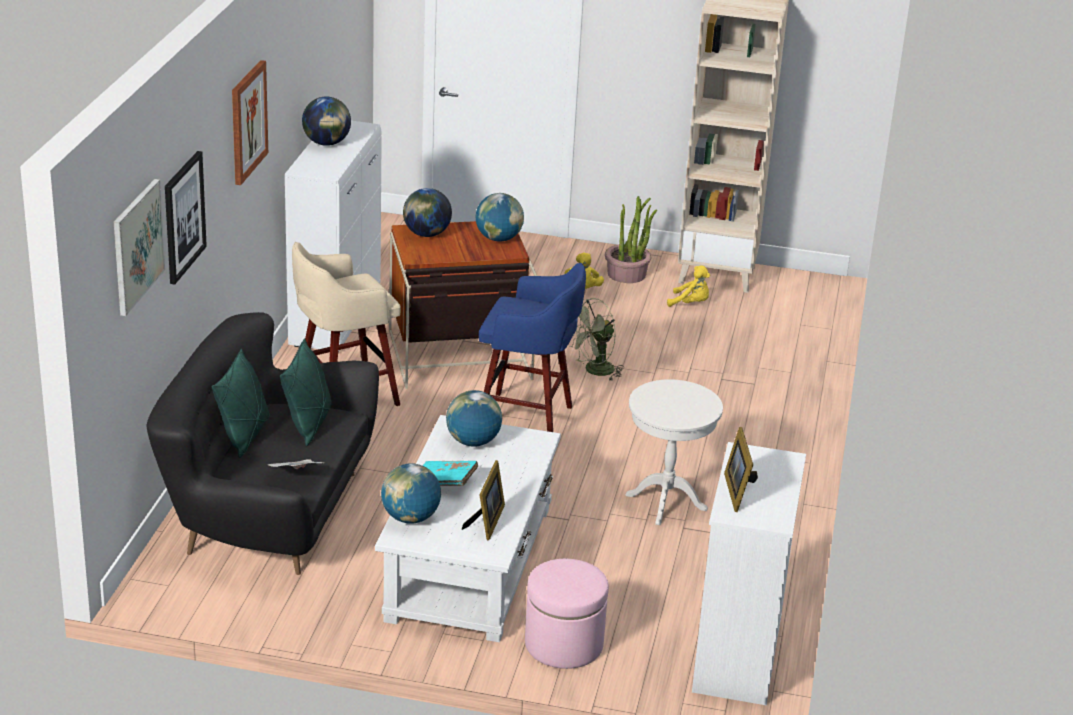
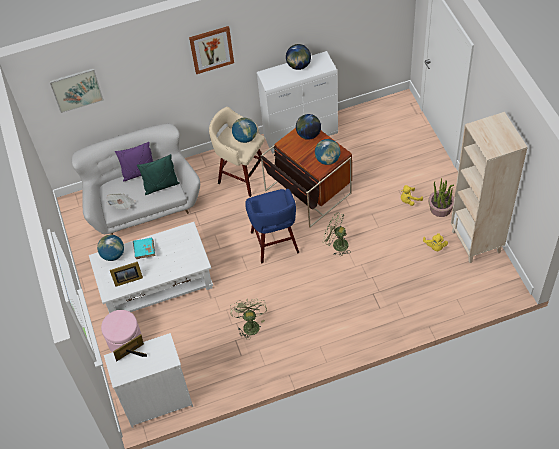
camera: 65 degrees right, 25 degrees up
black sofa [146,312,379,575] -> white sofa [72,123,200,235]
picture [165,151,207,285] -> none
green pillow [212,349,269,458] -> purple pillow [115,142,153,182]
globe [446,390,502,447] -> globe moved to [232,118,257,143]
white side table [625,379,723,525] -> green fan [230,298,267,340]

